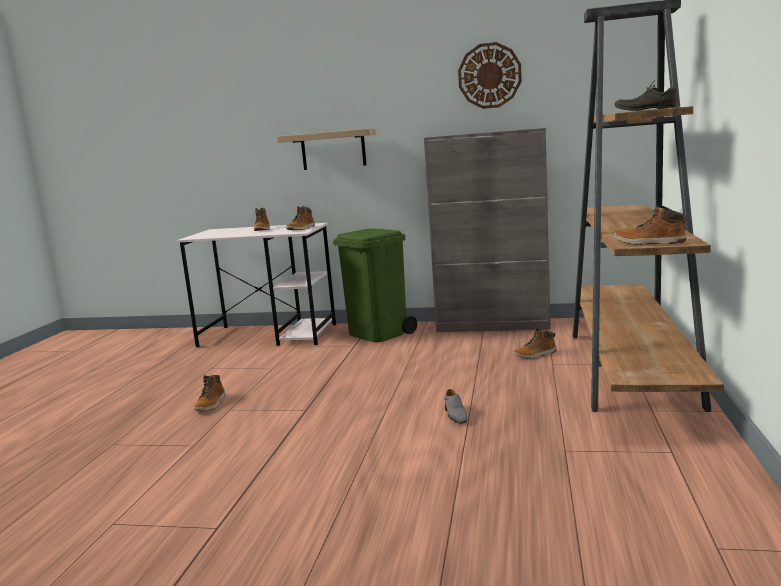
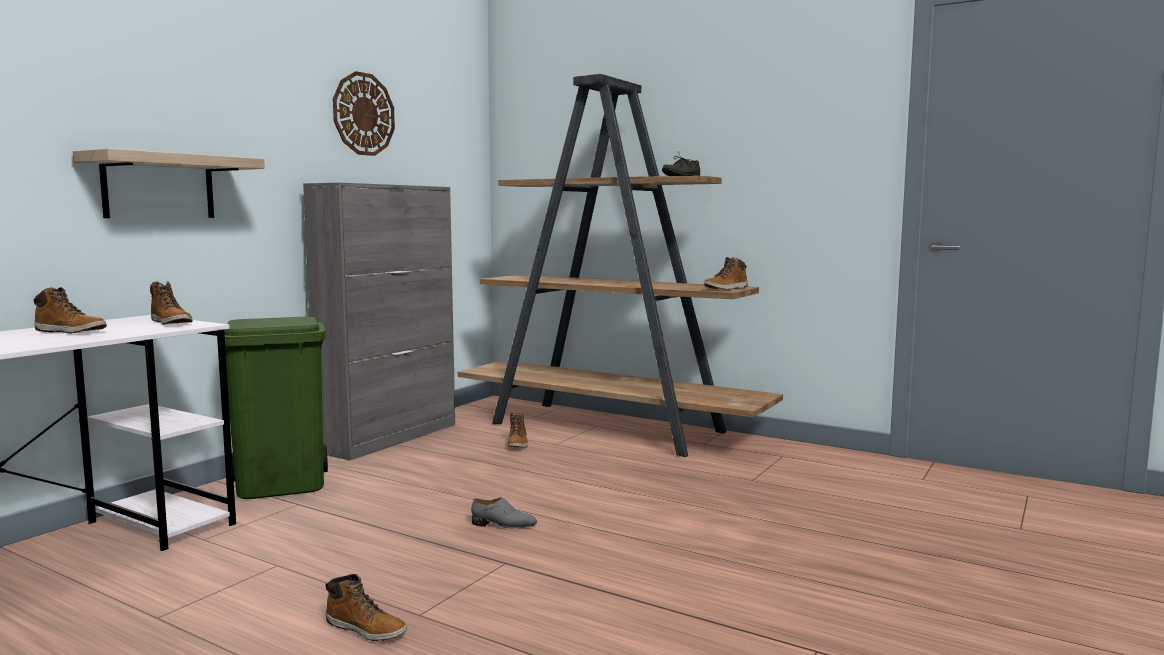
camera: 70 degrees left, 5 degrees down
grey shoe [444,389,467,424] -> grey shoe moved to [471,497,537,528]

